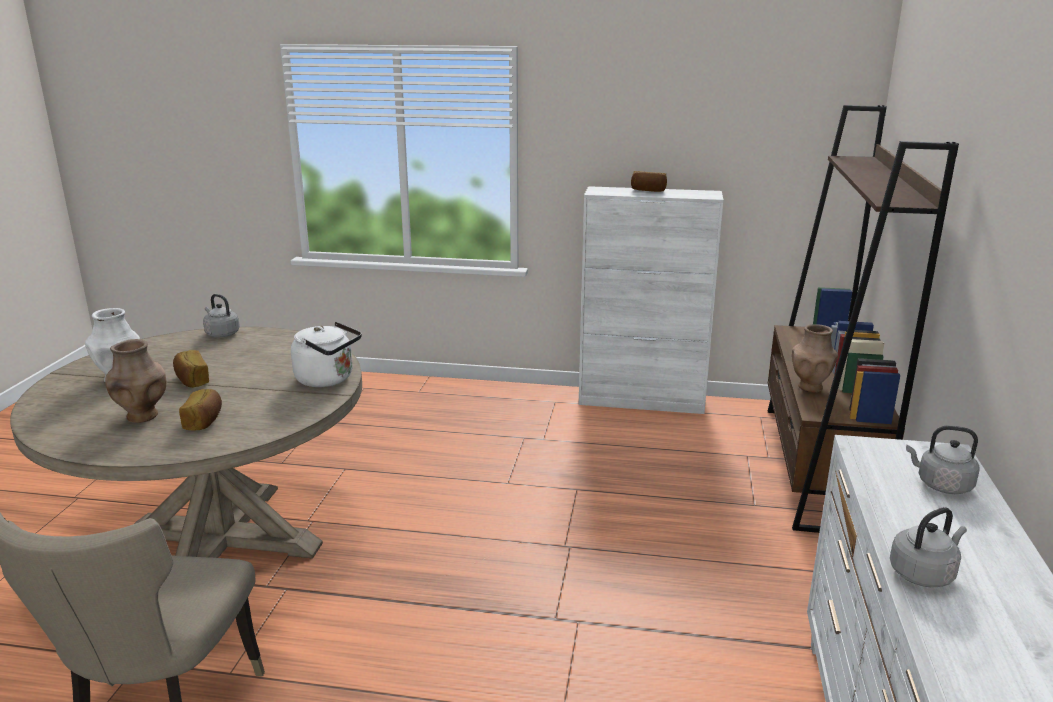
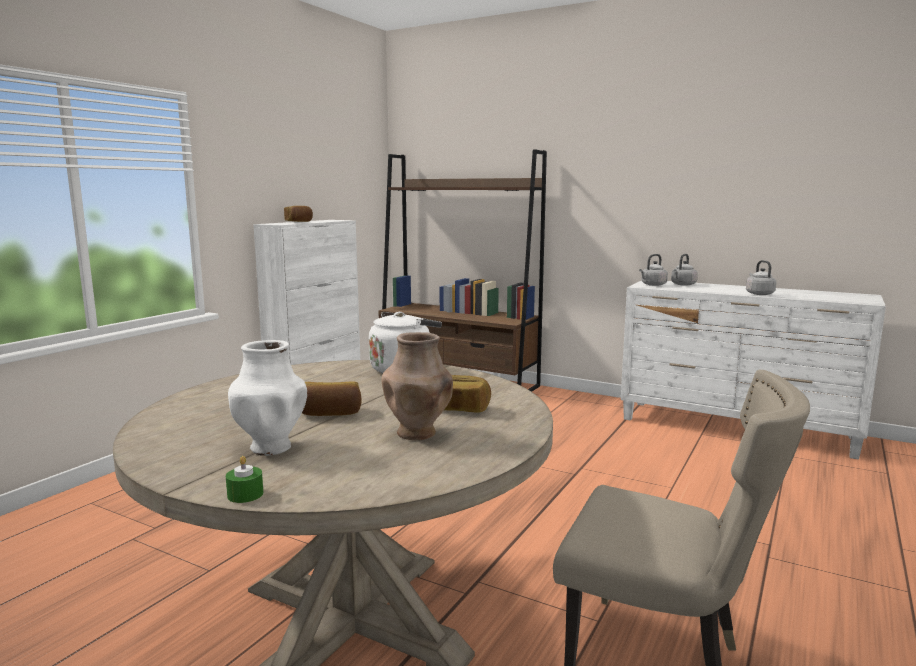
camera: 70 degrees left, 10 degrees down
grey kettle [203,294,240,337] -> grey kettle moved to [639,254,668,286]
brown vase [792,324,838,393] -> none
none -> green candle [226,456,263,503]

